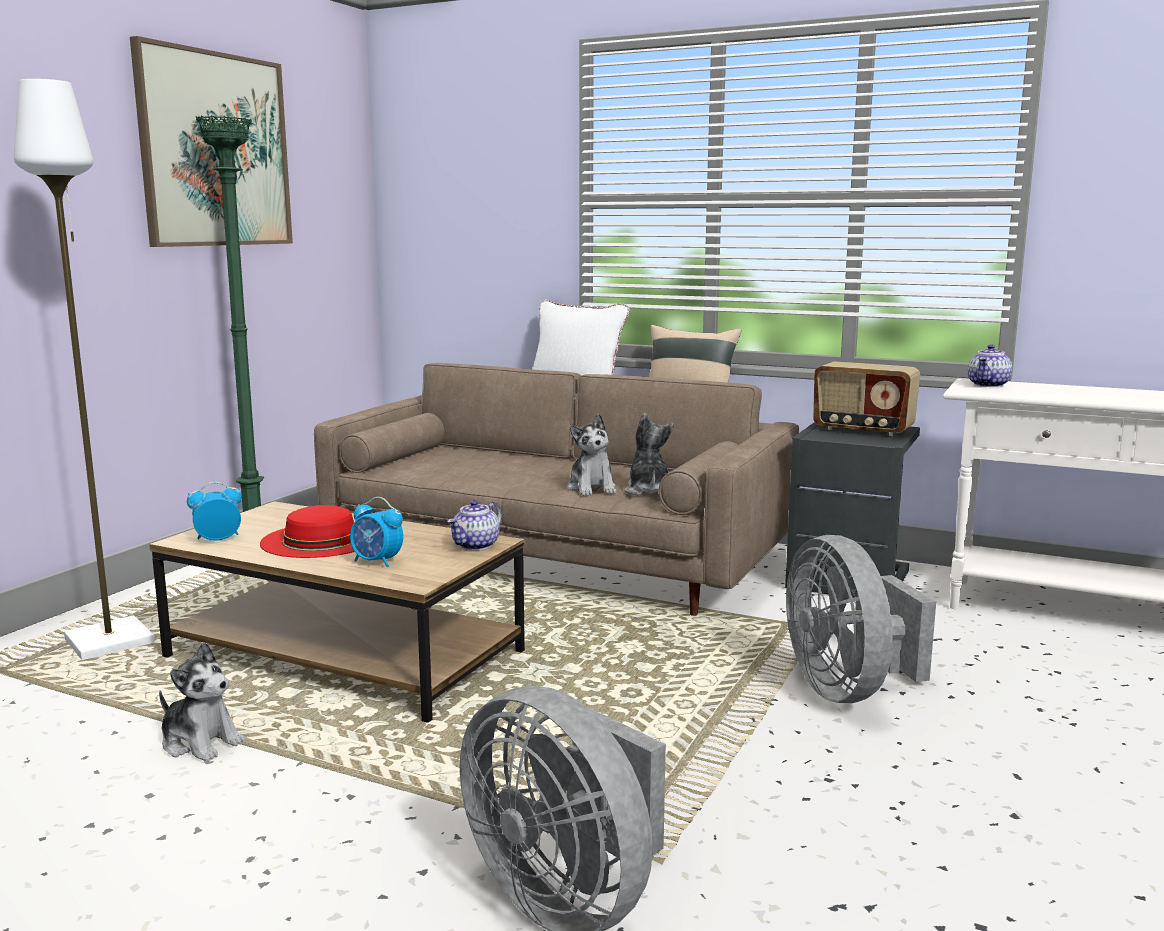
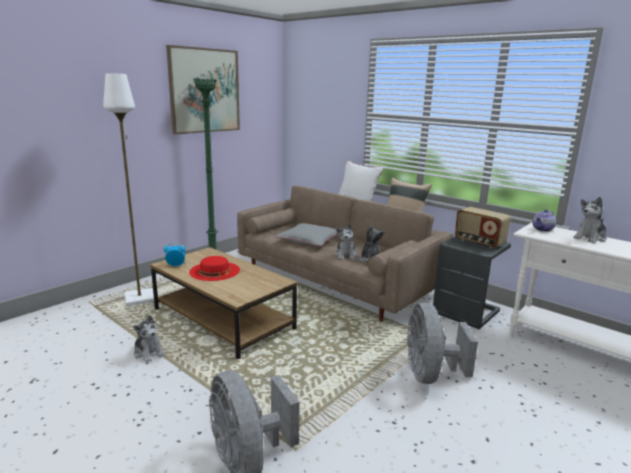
camera: 15 degrees right, 5 degrees up
alarm clock [350,497,403,567] -> none
teapot [447,500,502,550] -> none
none -> grey pillow [275,223,338,246]
none -> plush toy [573,197,606,243]

